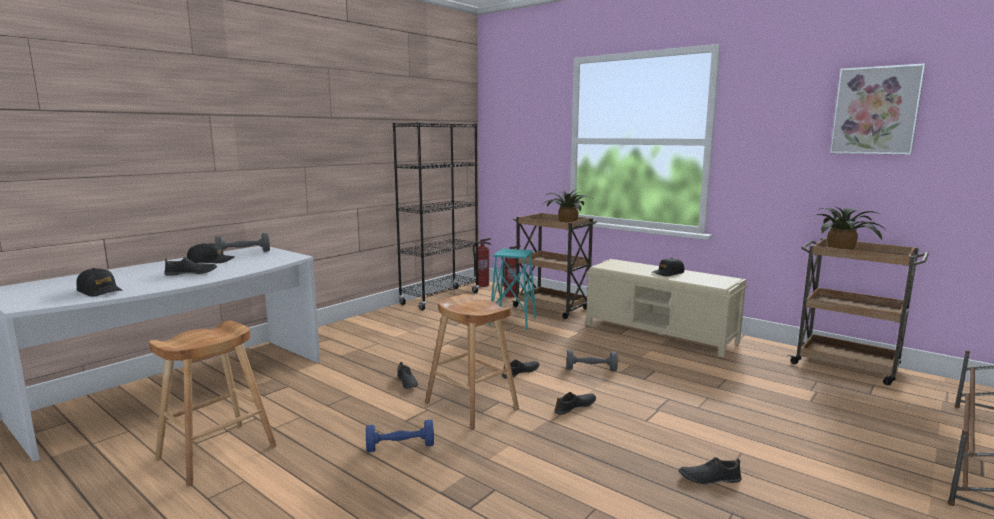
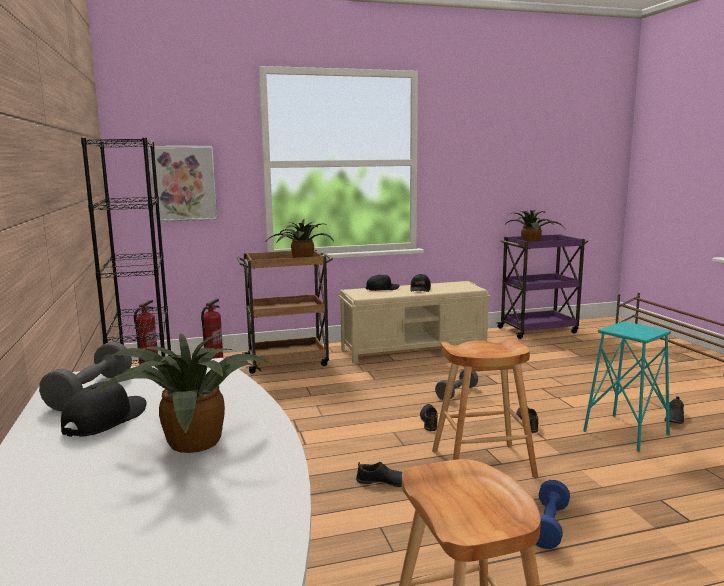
camera: 55 degrees left, 0 degrees up
black cap [76,268,122,297] -> black cap moved to [366,275,400,291]
black shoe [165,257,217,276] -> potted plant [96,333,271,453]
turquoise stool [489,249,536,330] -> turquoise stool moved to [583,321,671,452]
brown cart [788,238,929,385] -> purple cart [496,234,588,339]
picture [830,63,926,155] -> picture moved to [149,146,217,222]

